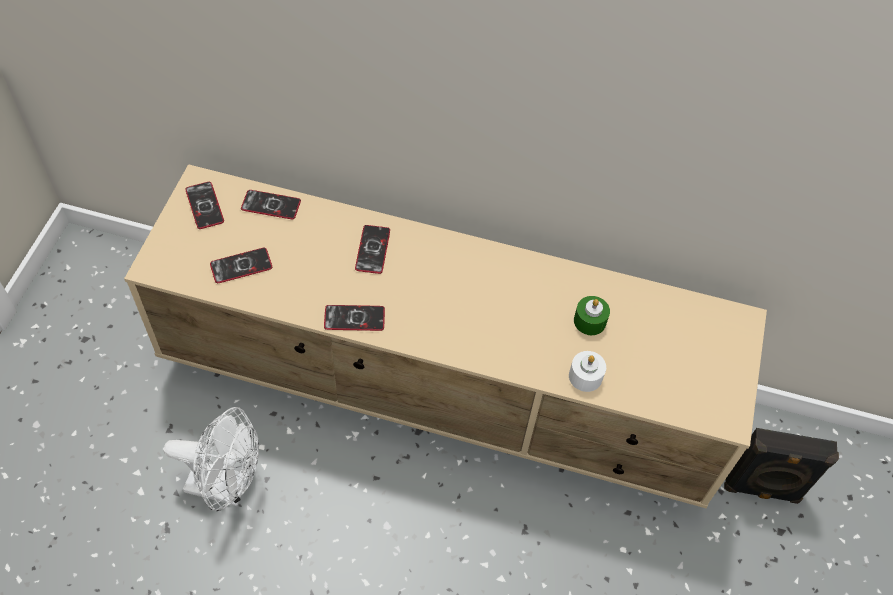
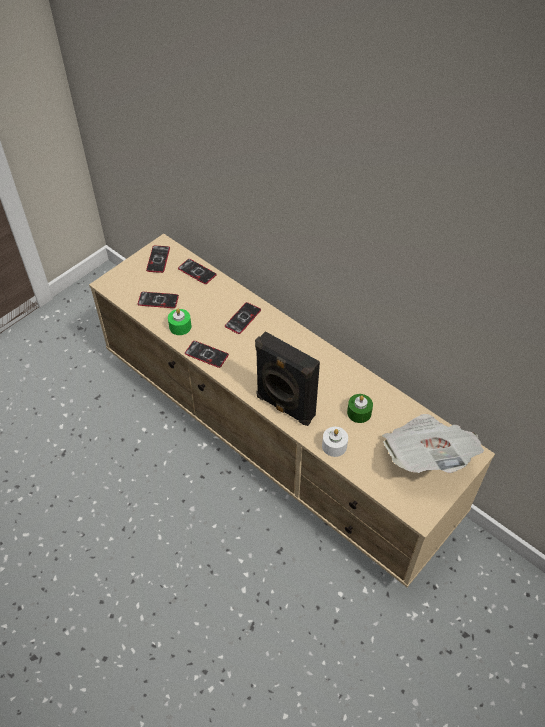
camera: 30 degrees right, 5 degrees down
white fan [164,407,259,511] -> none
black speaker [724,428,839,504] -> black speaker moved to [255,331,320,426]
none -> green candle [168,309,191,335]
none -> newspaper [382,414,484,473]

